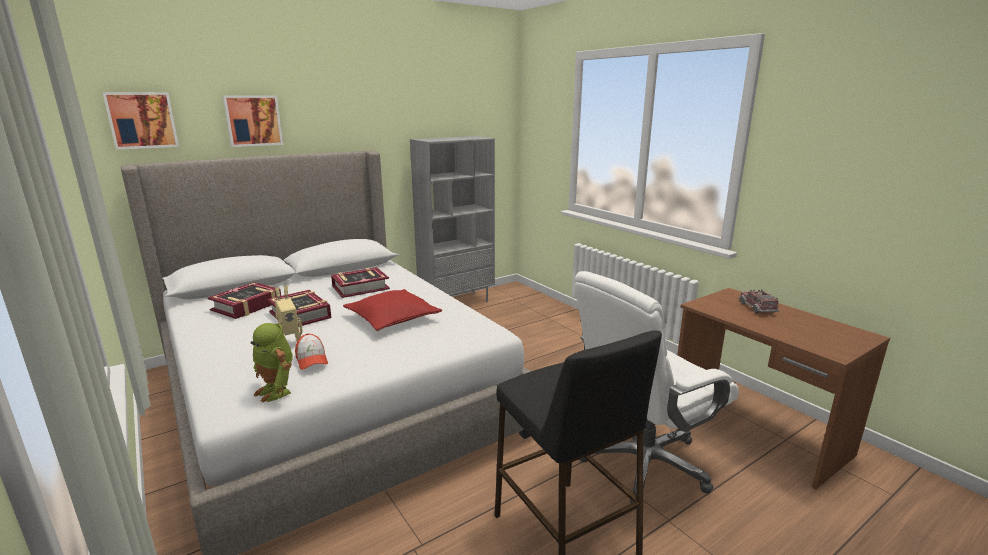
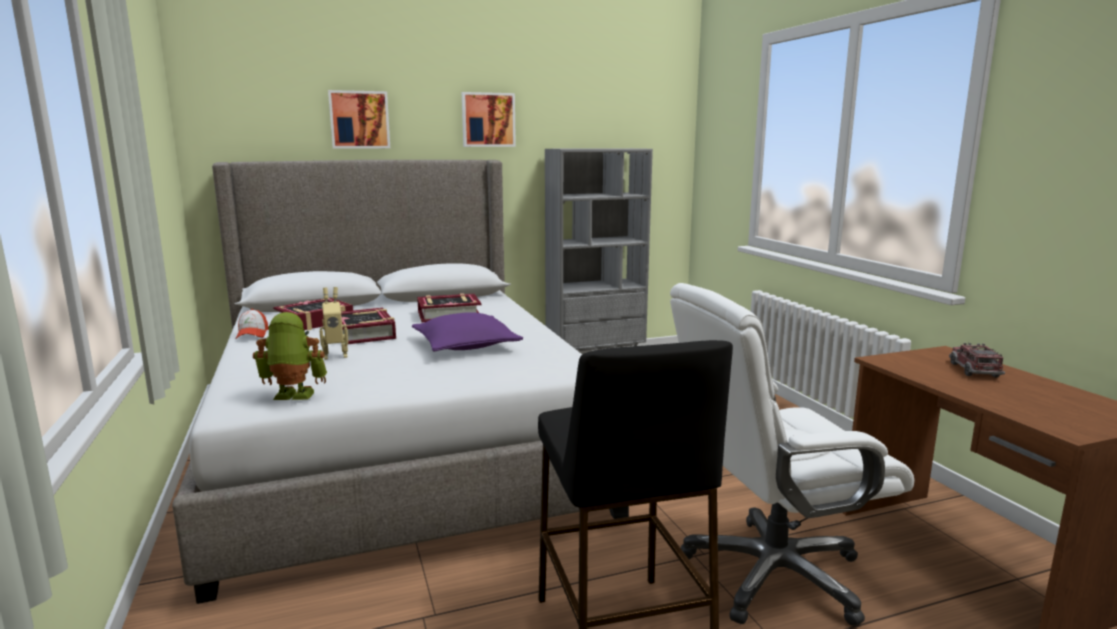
camera: 15 degrees right, 5 degrees down
picture [102,92,179,150] -> picture moved to [462,92,516,147]
toy robot [250,323,293,403] -> toy robot turned 120 degrees clockwise [253,312,327,400]
cap [295,333,328,370] -> cap moved to [235,309,268,339]
red pillow [343,289,442,331] -> purple pillow [412,312,523,351]

